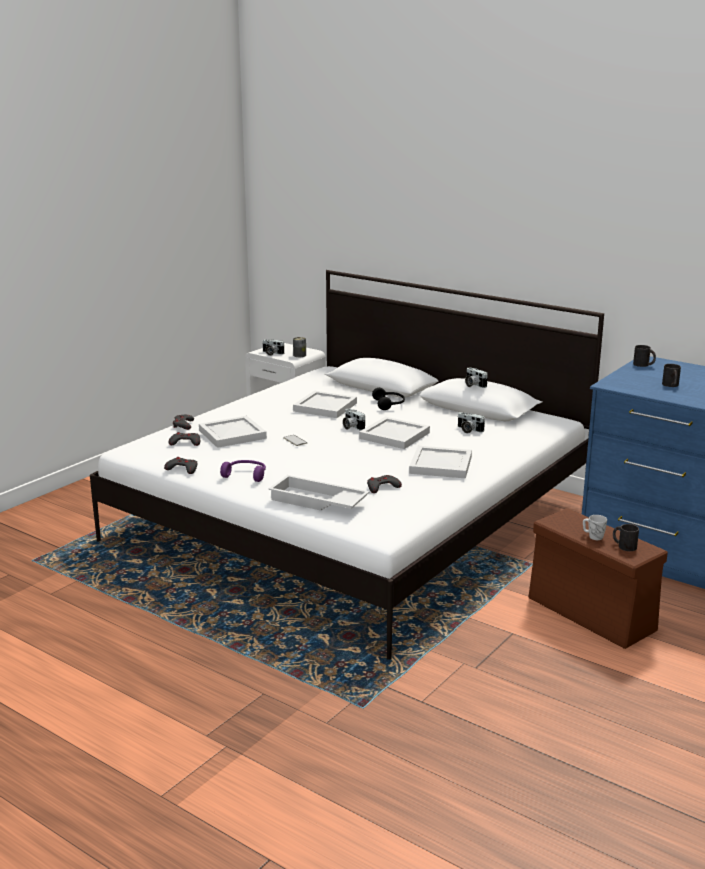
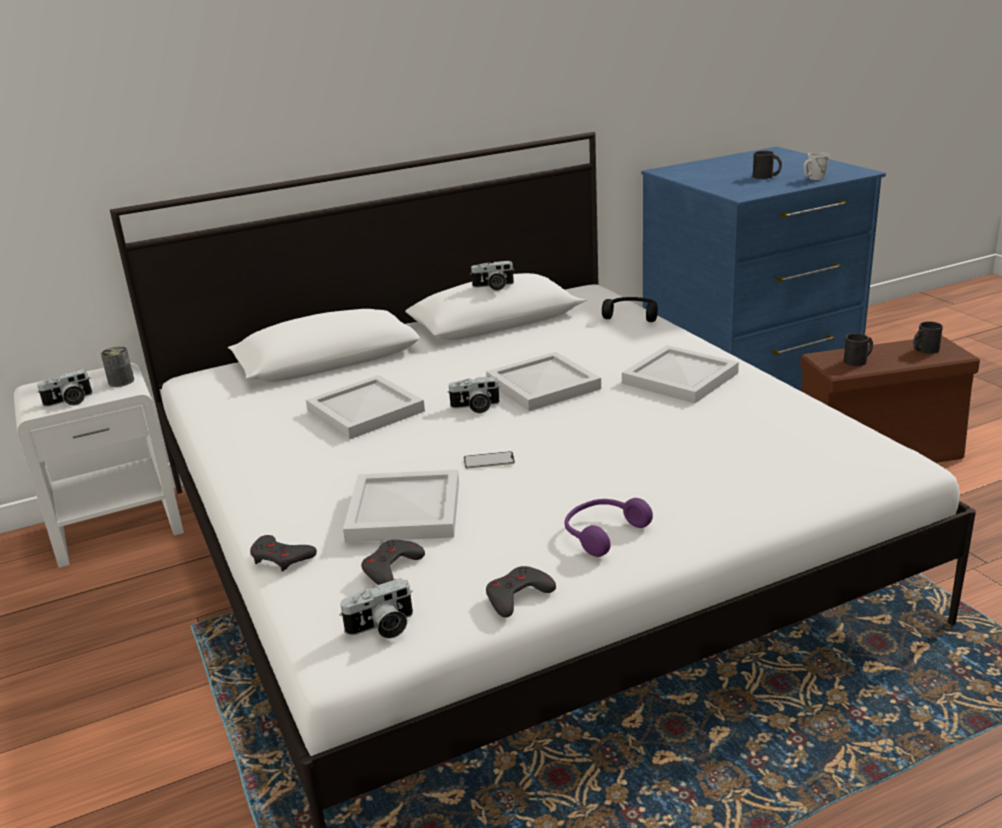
camera: 60 degrees left, 5 degrees up
white tray [268,475,369,511] -> none
grey game controller [367,475,402,493] -> none
black headphones [372,388,405,410] -> black headphones moved to [602,297,658,322]
camera [458,412,485,433] -> camera moved to [339,578,413,638]
white mug [583,515,607,540] -> white mug moved to [803,152,829,180]
black mug [633,345,656,367] -> black mug moved to [844,333,873,366]

